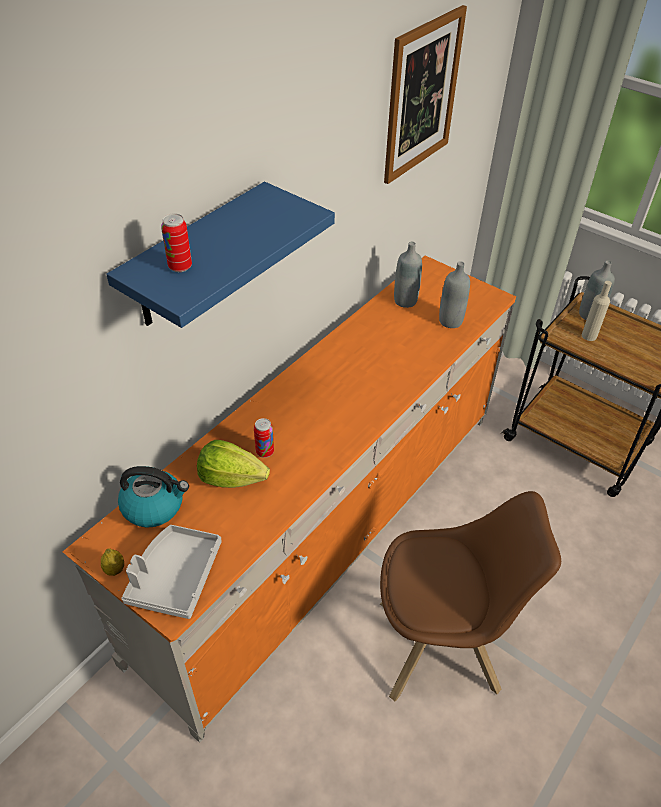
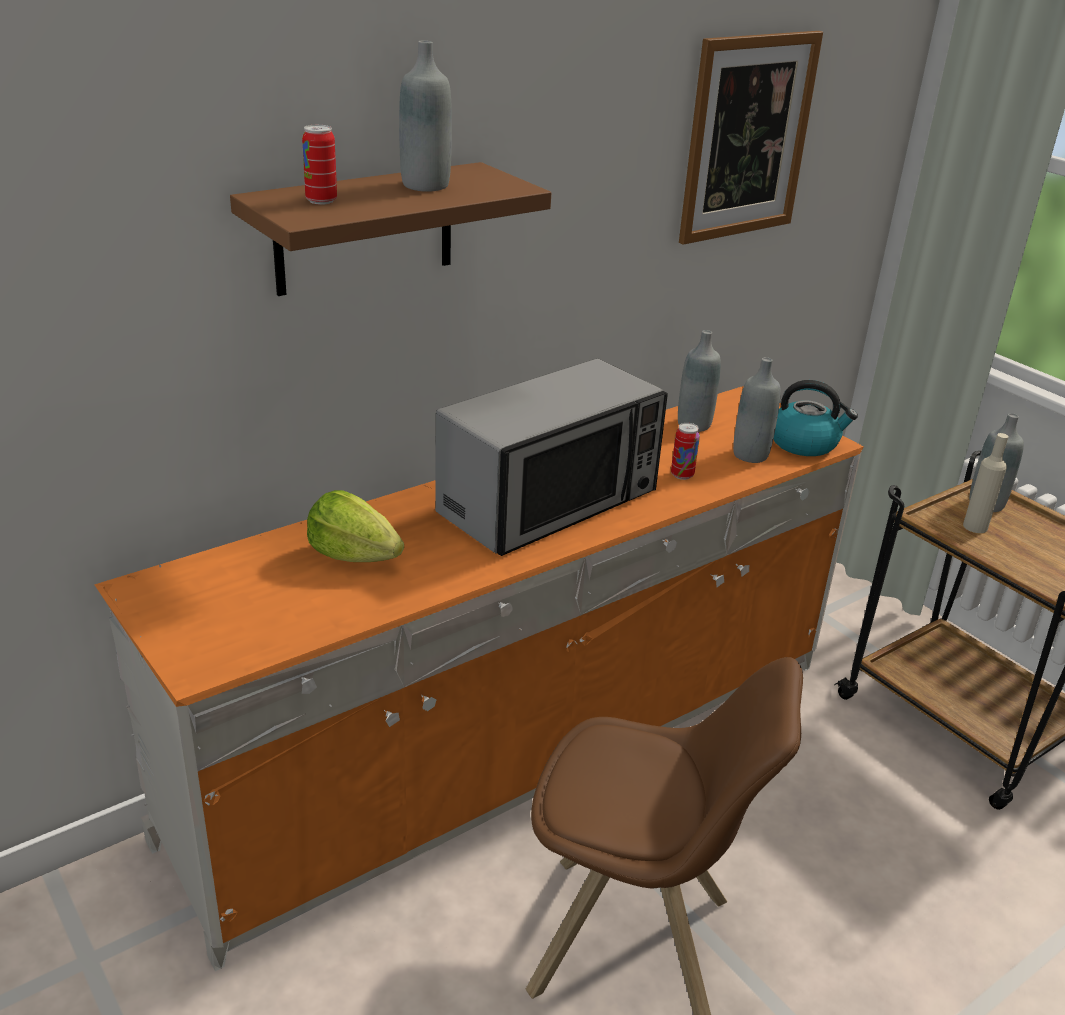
camera: 15 degrees right, 15 degrees down
lemon [101,548,124,576] -> none
blue shelf [106,182,335,328] -> brown shelf [230,162,551,296]
kettle [118,466,189,528] -> kettle moved to [773,380,858,456]
grey tray [121,525,222,619] -> none
can [254,418,274,458] -> can moved to [671,423,700,480]
none -> grey bottle [399,40,452,192]
none -> microwave [435,359,668,556]

